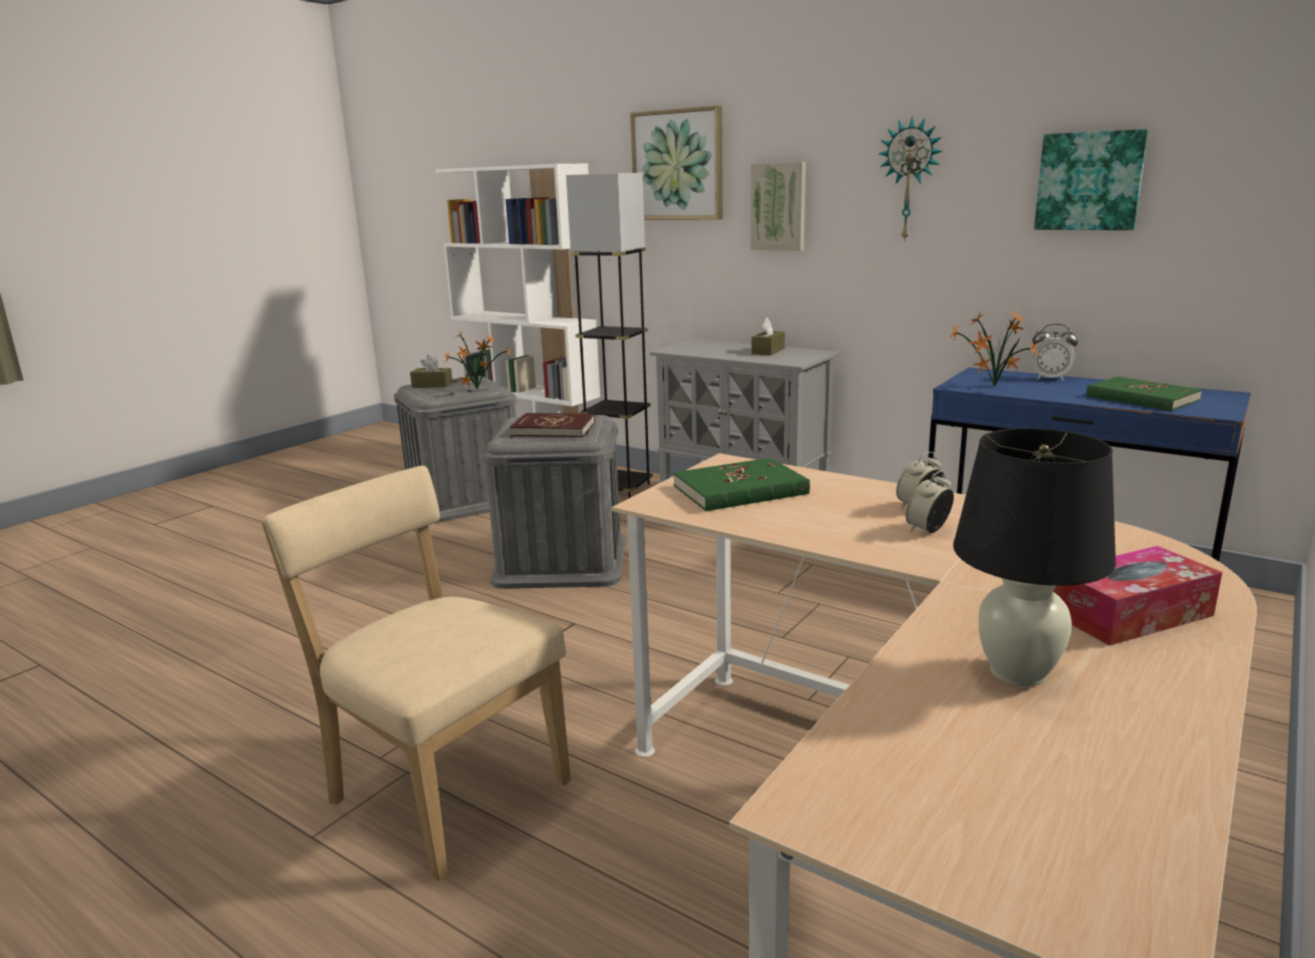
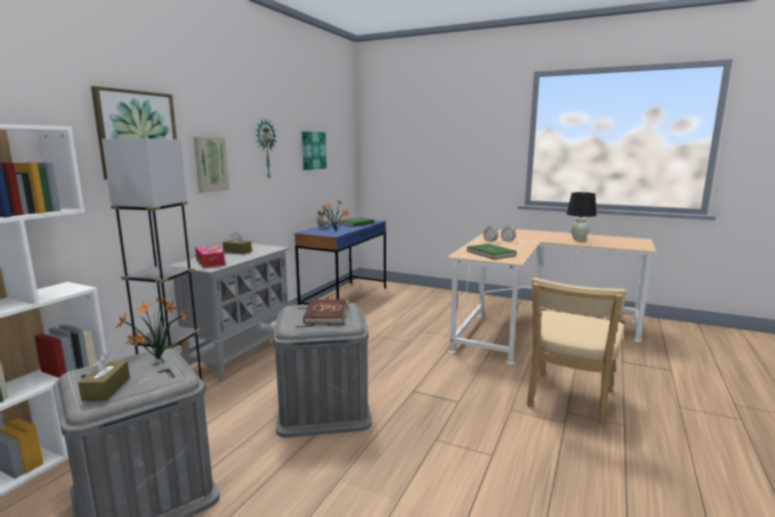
camera: 100 degrees left, 5 degrees down
tissue box [1053,546,1222,646] -> tissue box moved to [195,245,225,268]

